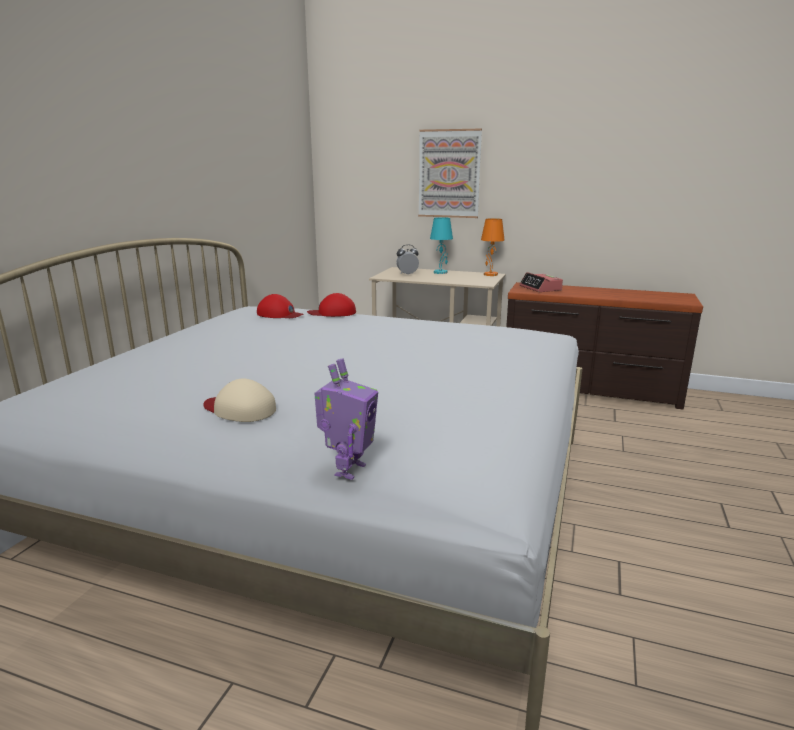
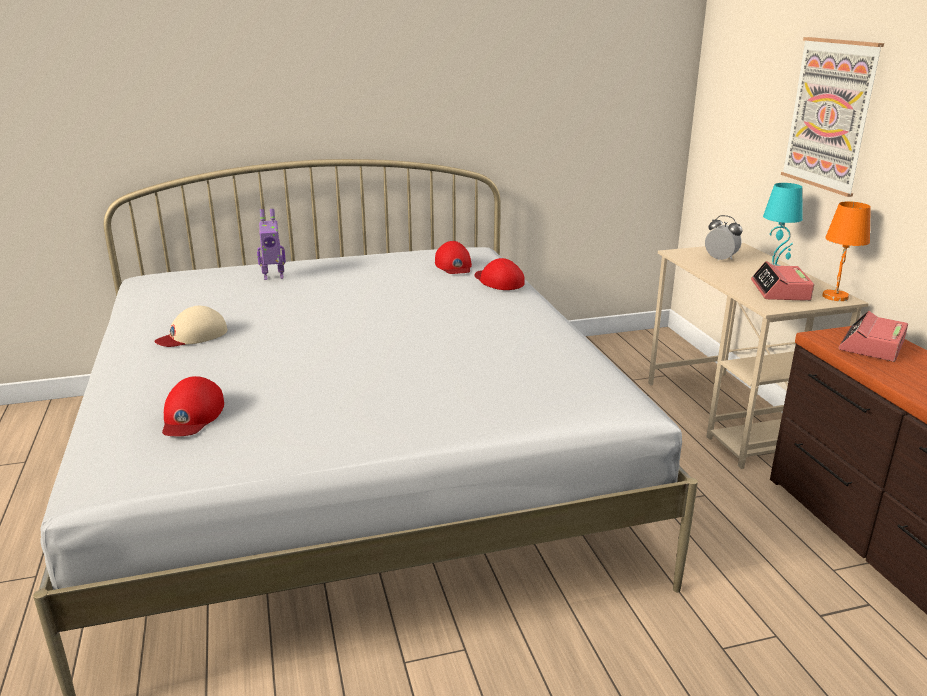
camera: 55 degrees right, 5 degrees up
beige cap [204,379,276,422] -> beige cap turned 120 degrees counterclockwise [154,306,227,347]
toy robot [314,359,378,480] -> toy robot moved to [257,209,286,280]
none -> red cap [162,376,224,436]
none -> alarm clock [751,261,814,301]

